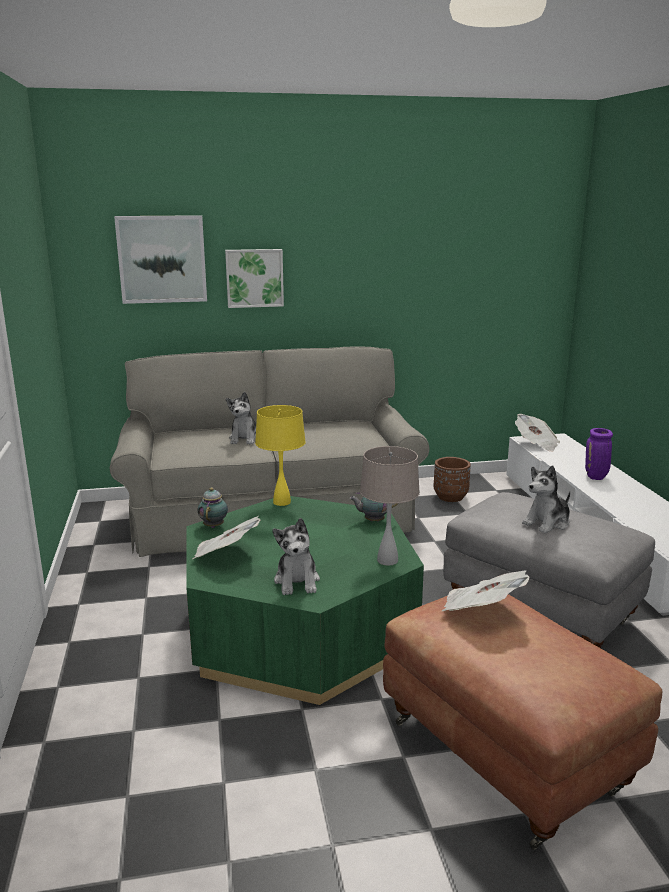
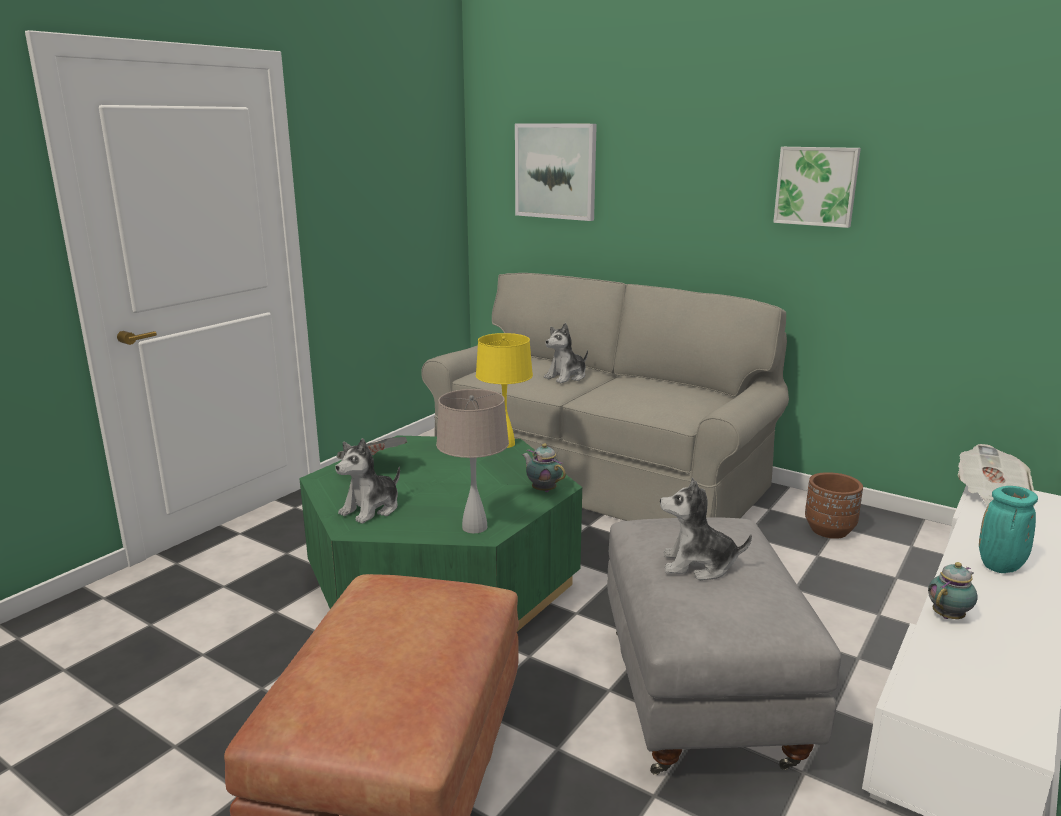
camera: 45 degrees right, 0 degrees up
teapot [198,487,228,528] -> teapot moved to [928,562,978,619]
picture [225,249,284,308] -> picture moved to [773,147,861,228]
newspaper [442,570,530,611] -> none
purple vase [585,428,613,480] -> turquoise vase [979,486,1038,573]

